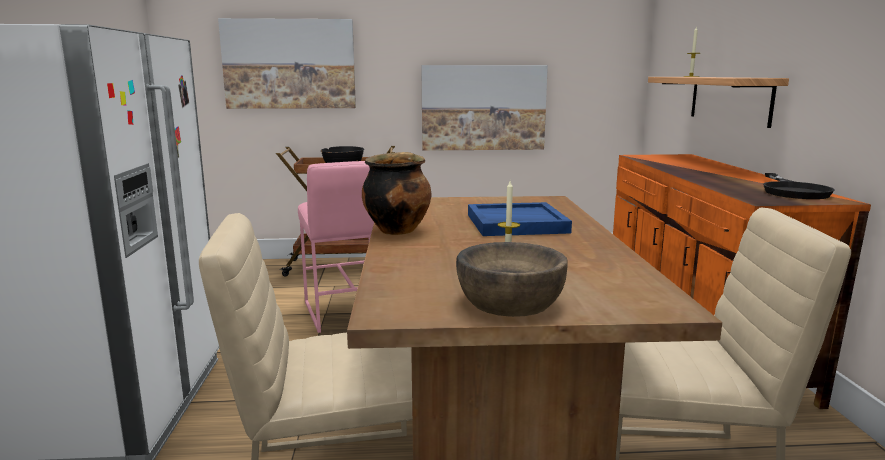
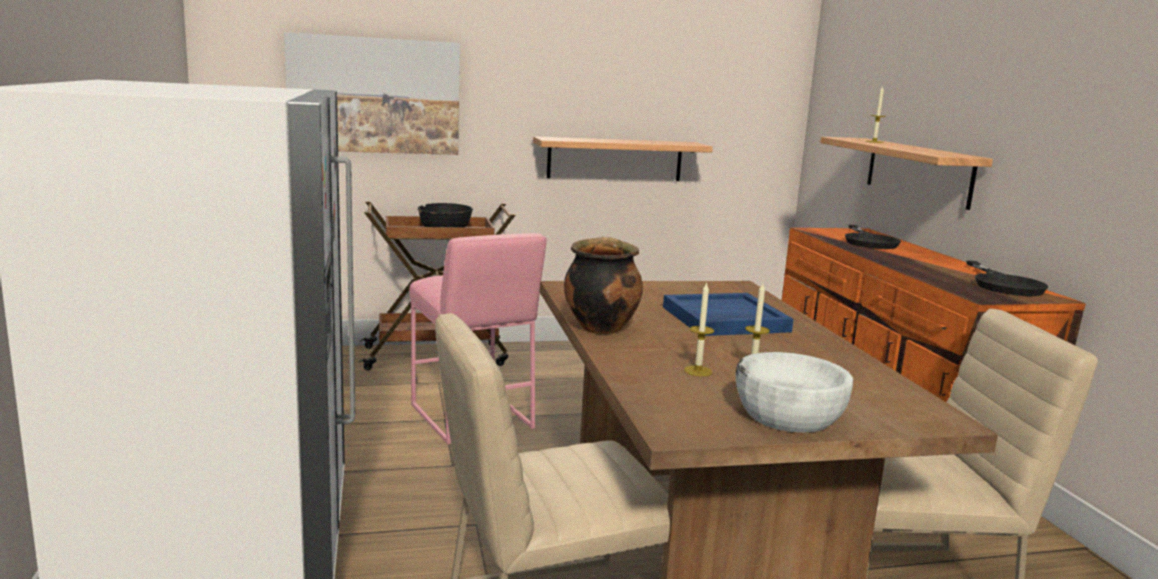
camera: 10 degrees left, 0 degrees up
picture [421,65,548,151] -> shelf [533,136,713,181]
brown bowl [456,242,568,317] -> white bowl [736,352,853,433]
none -> candle [684,282,714,376]
none -> black frying pan [845,225,901,249]

